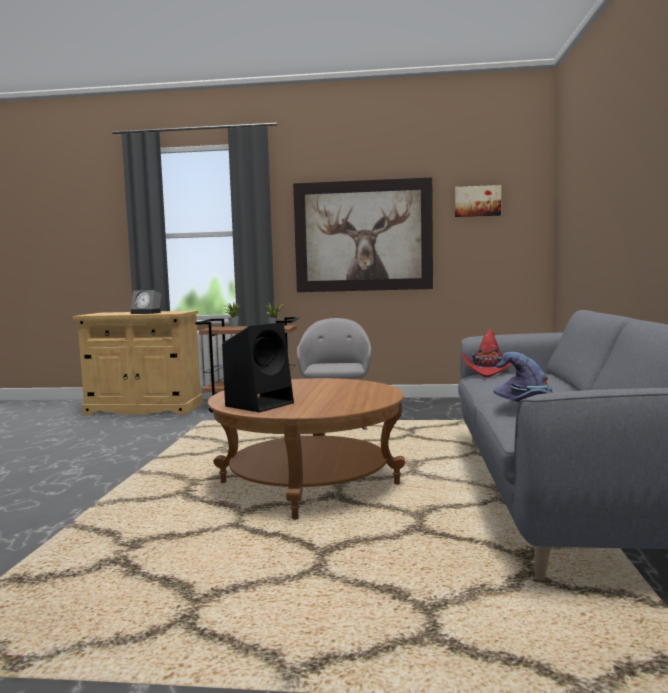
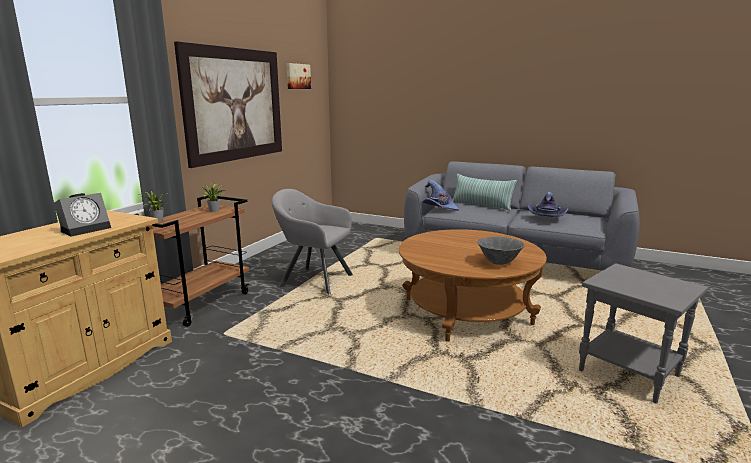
camera: 70 degrees left, 10 degrees up
black speaker [222,322,294,413] -> grey bowl [477,237,525,265]
red hat [462,330,511,377] -> purple hat [423,181,459,211]
none -> pillow [452,174,517,211]
none -> grey side table [579,263,708,404]

